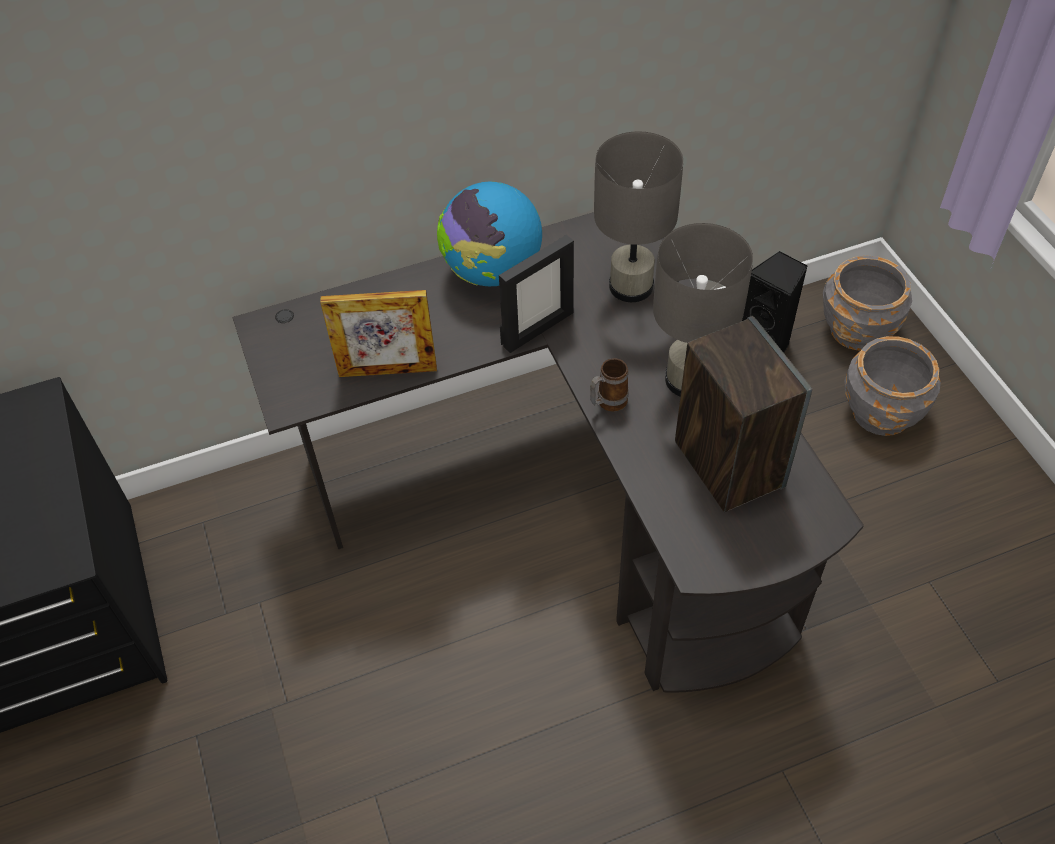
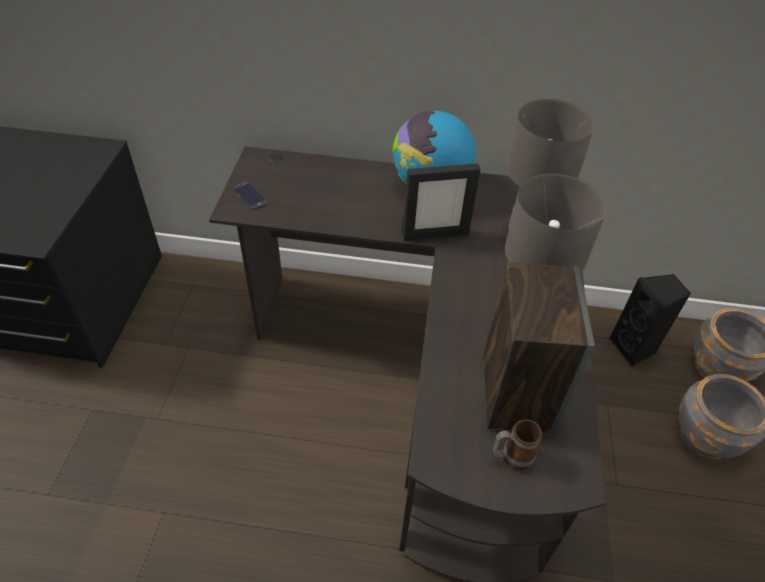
camera: 25 degrees right, 5 degrees down
picture frame [320,290,437,377] -> none
mug [590,358,629,412] -> mug moved to [493,419,542,471]
none -> phone [233,182,268,210]

